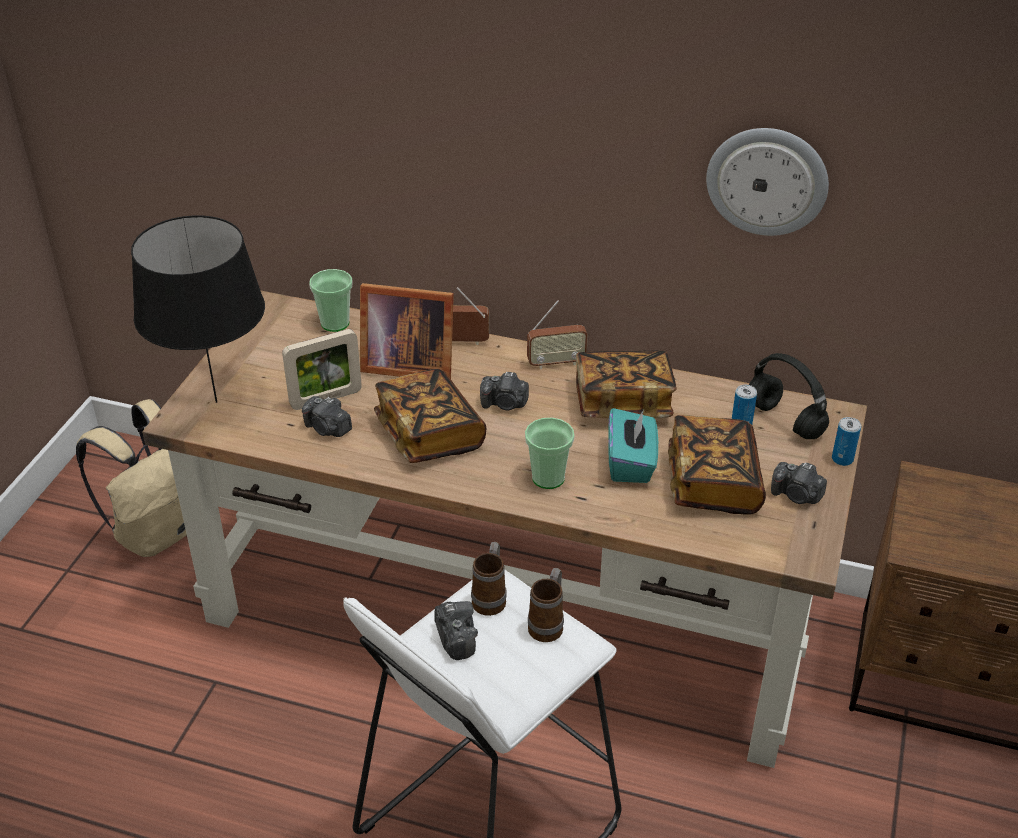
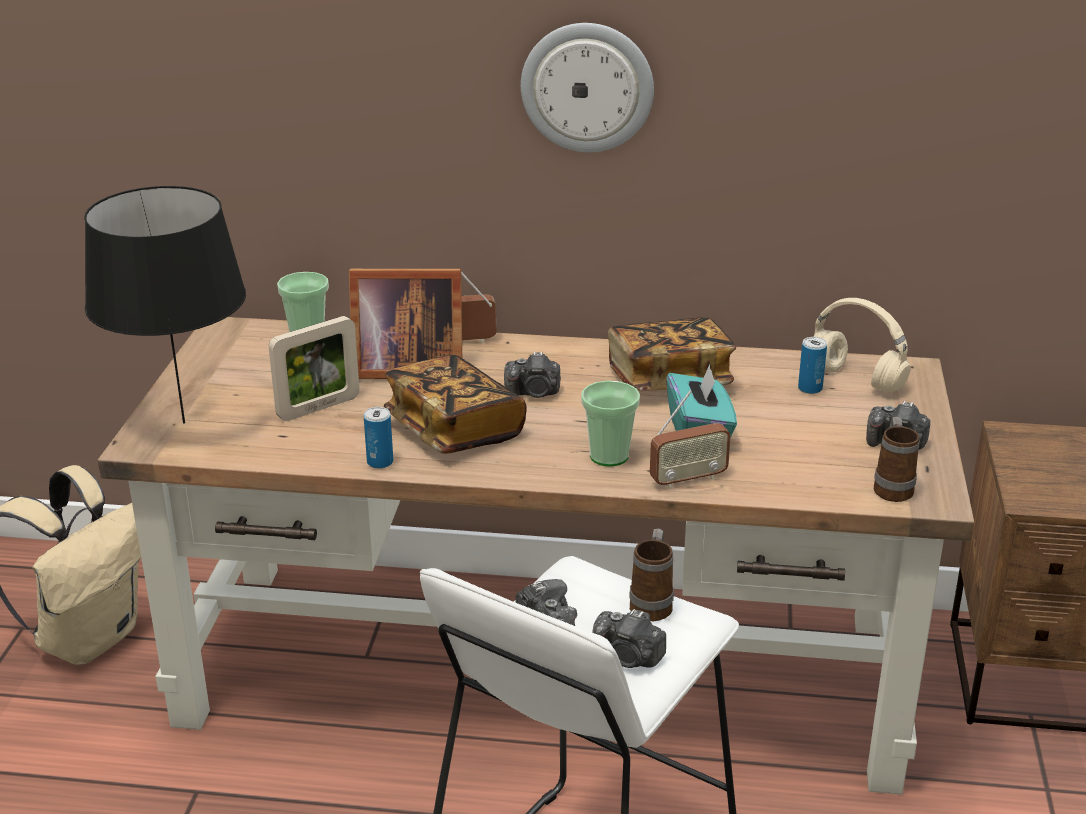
camera: 10 degrees left, 10 degrees down
camera [302,396,352,437] -> camera moved to [592,609,666,668]
mug [471,542,507,616] -> mug moved to [874,417,920,502]
radio [527,300,588,369] -> radio moved to [650,391,731,489]
book [668,415,766,515] -> none
wall clock [706,128,829,236] -> wall clock moved to [521,23,654,152]
black headphones [749,353,829,439] -> beige headphones [814,298,911,392]
can [832,417,861,466] -> can moved to [364,407,393,469]

